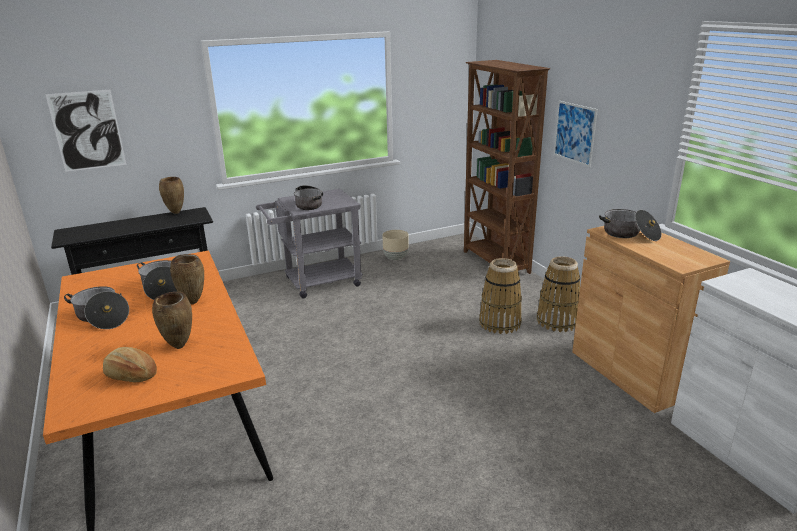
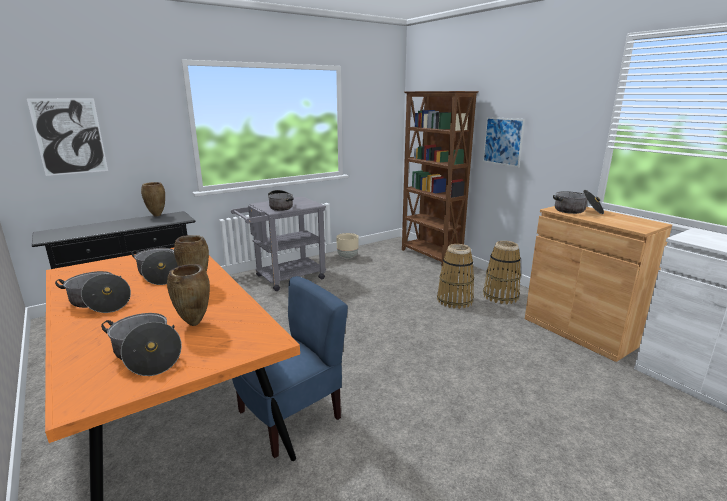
camera: 10 degrees left, 5 degrees down
bread [103,347,157,383] -> cooking pot [101,313,182,376]
none -> blue chair [232,276,348,458]

